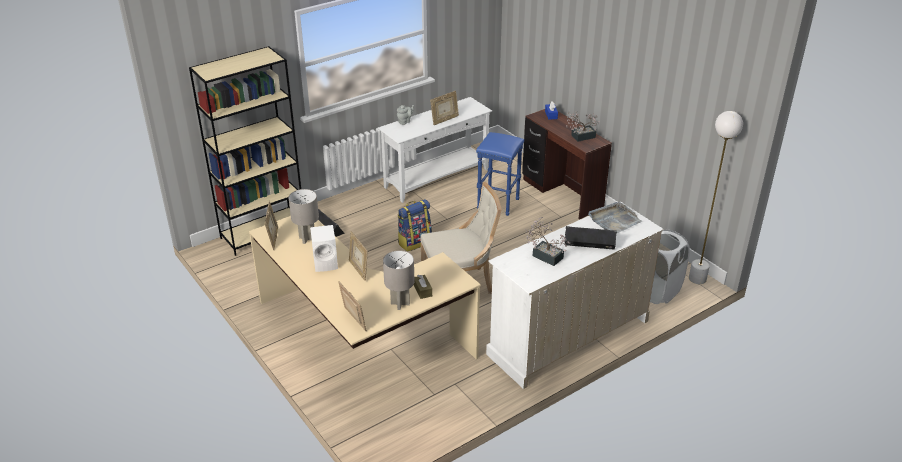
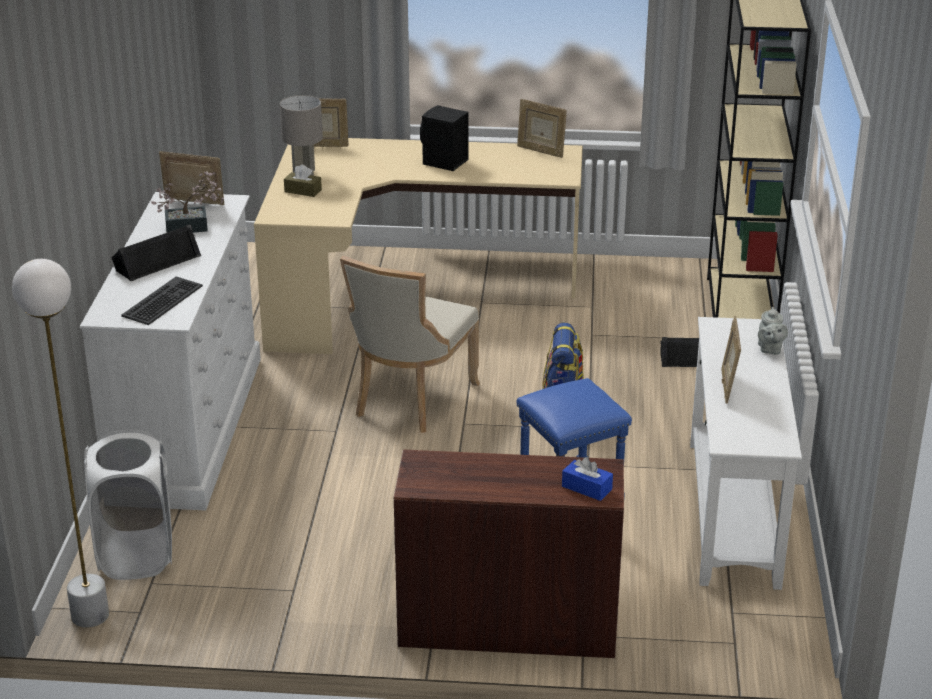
camera: 130 degrees right, 5 degrees down
grey table lamp [289,189,319,244] -> none
white speaker [310,225,338,272] -> black speaker [420,105,468,171]
picture frame [349,231,368,281] -> picture frame moved to [159,151,224,205]
potted plant [566,111,600,142] -> none
grey tray [588,202,642,233] -> keyboard [121,277,203,325]

